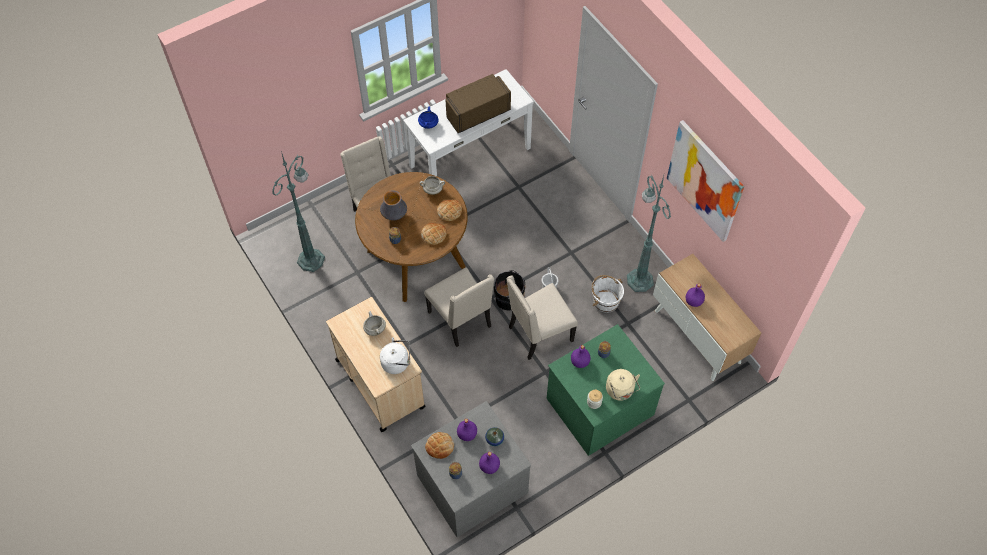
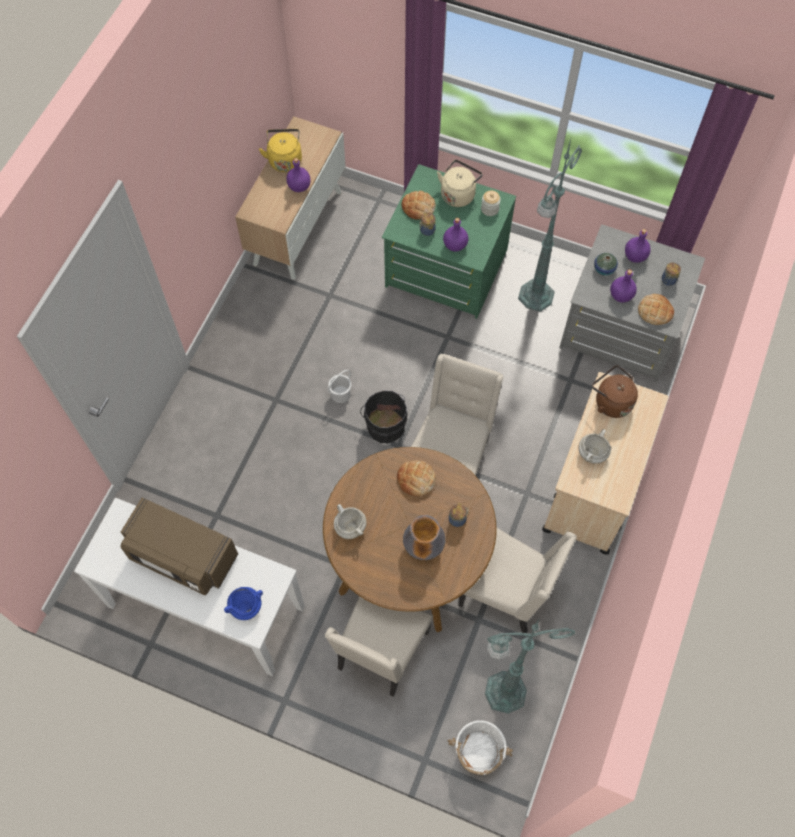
camera: 125 degrees left, 5 degrees up
white kettle [380,337,410,374] -> brown kettle [592,365,638,418]
bread [437,200,462,221] -> bread moved to [402,191,436,220]
beige chair [506,275,578,360] -> beige chair moved to [458,528,577,633]
white bucket [592,275,624,313] -> white bucket moved to [448,720,513,775]
green floor lamp [627,175,671,292] -> green floor lamp moved to [518,139,582,312]
picture [667,120,744,242] -> none
none -> yellow kettle [259,129,302,172]

